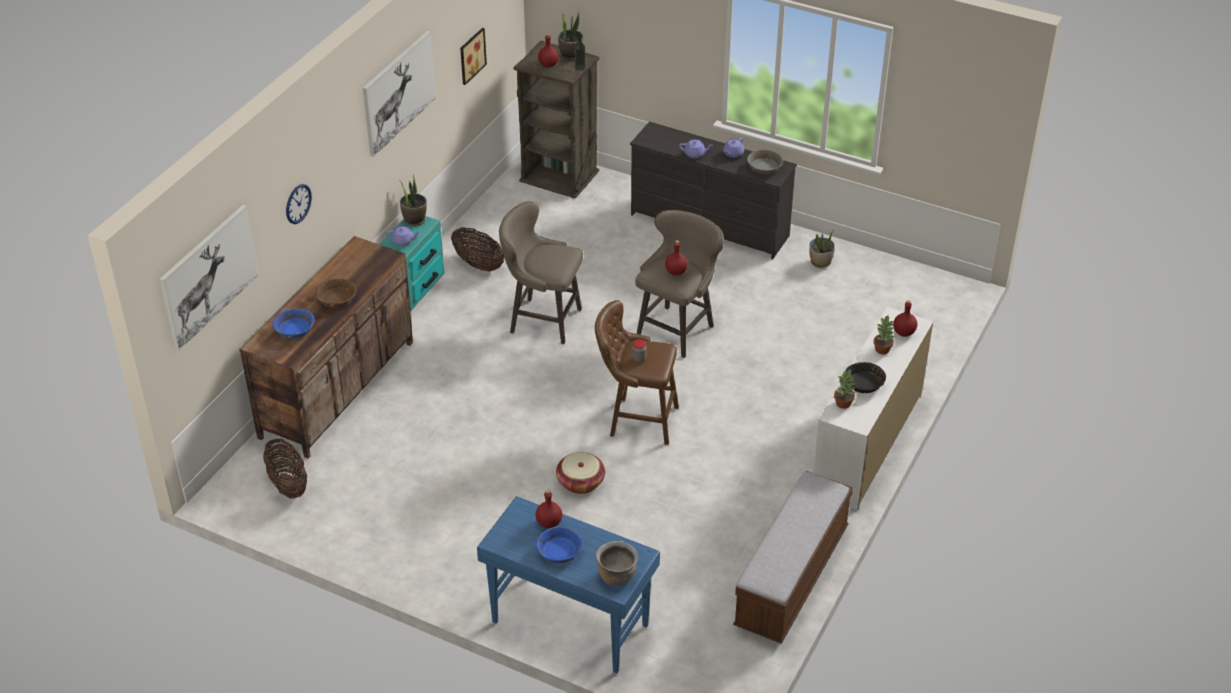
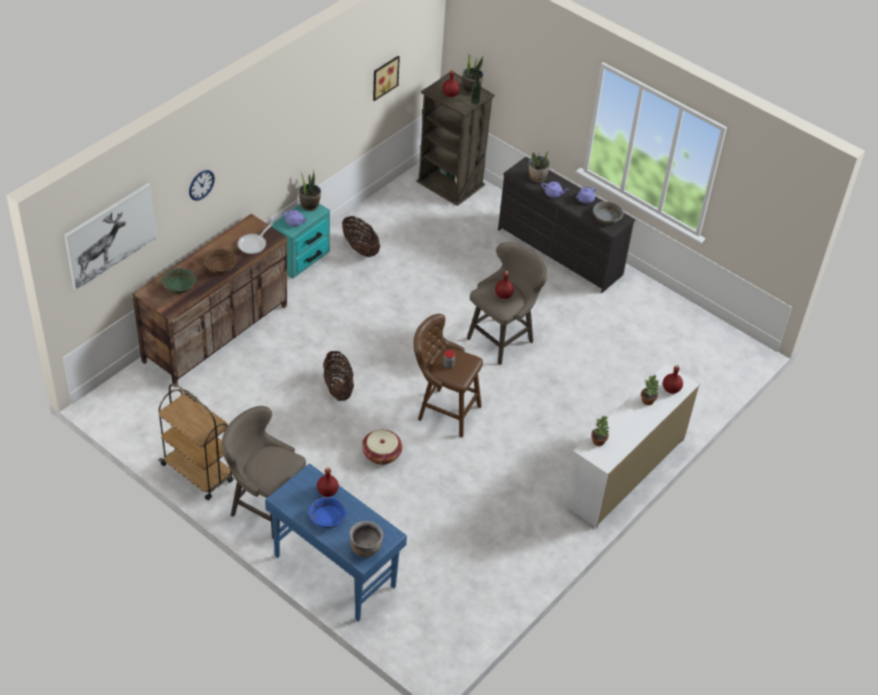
camera: 10 degrees right, 5 degrees up
basket [263,439,307,499] -> basket moved to [323,351,354,401]
blue bowl [273,308,315,339] -> green bowl [162,268,196,294]
picture [363,31,436,157] -> none
beige stool [499,201,583,344] -> beige stool moved to [221,406,306,539]
bench [733,471,853,644] -> none
potted plant [809,230,835,268] -> potted plant moved to [528,152,550,182]
black bowl [845,362,886,393] -> none
none -> brown cart [158,383,234,500]
none -> frying pan [237,223,273,254]

